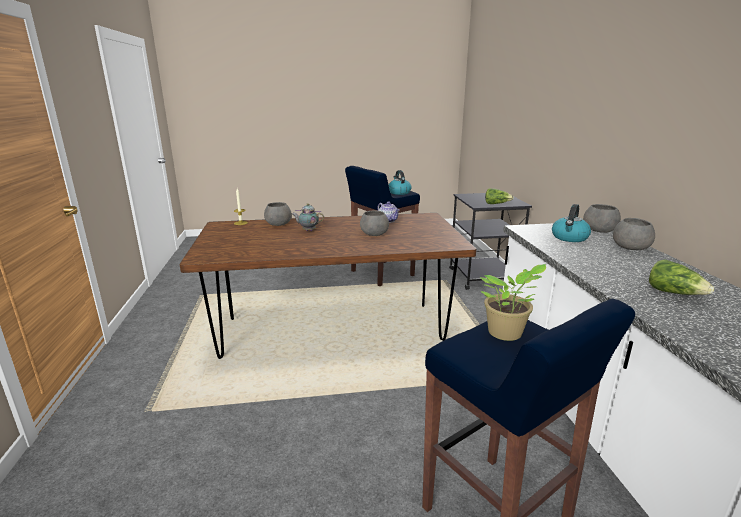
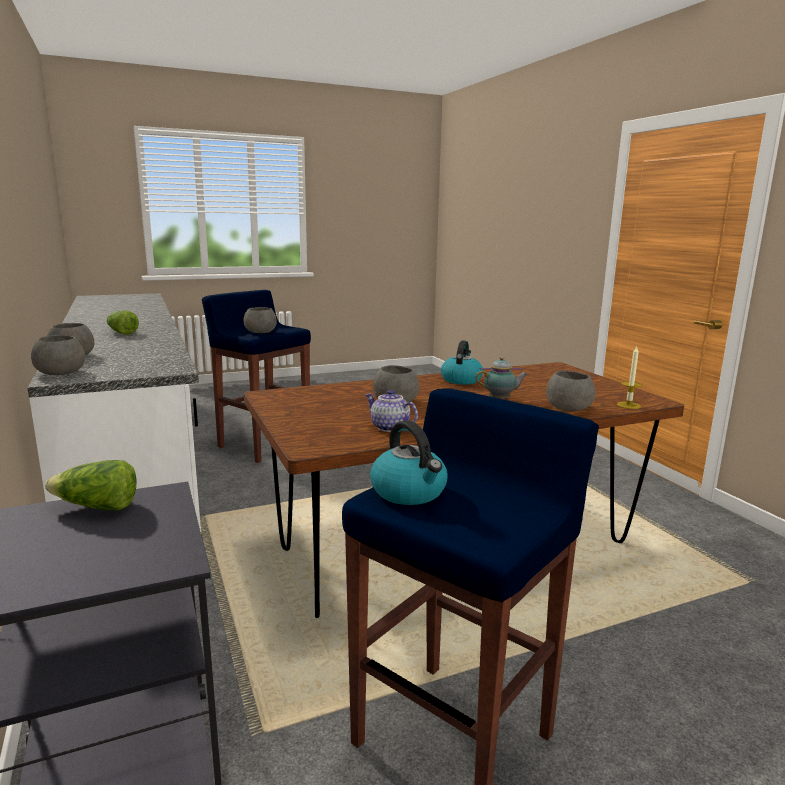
camera: 165 degrees right, 5 degrees down
potted plant [480,264,546,341] -> grey bowl [243,307,277,333]
kettle [552,204,591,242] -> kettle moved to [441,340,483,384]

